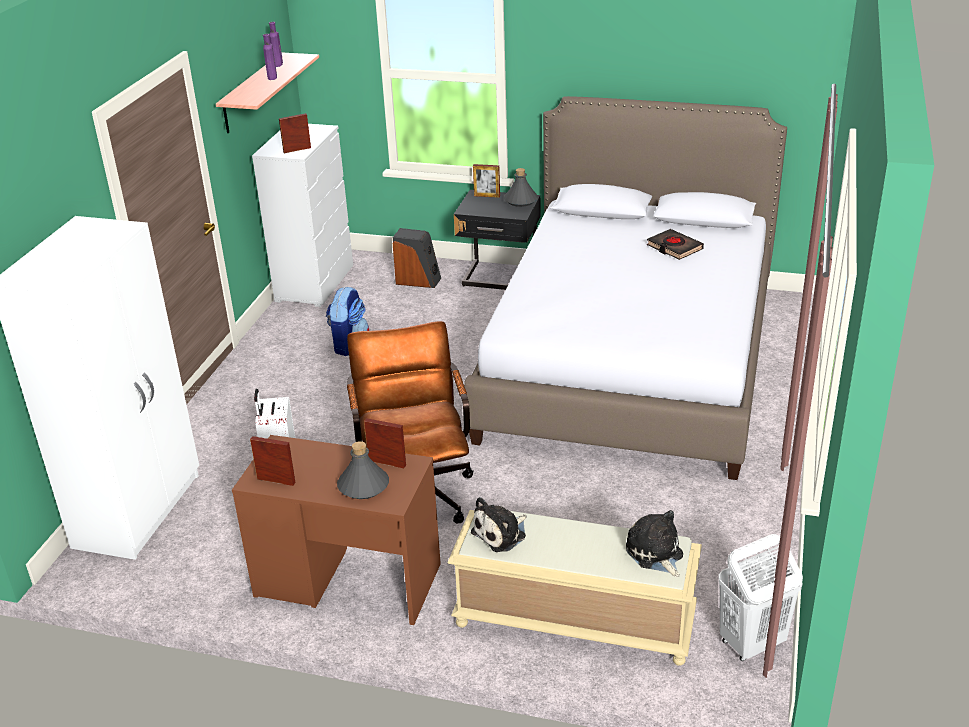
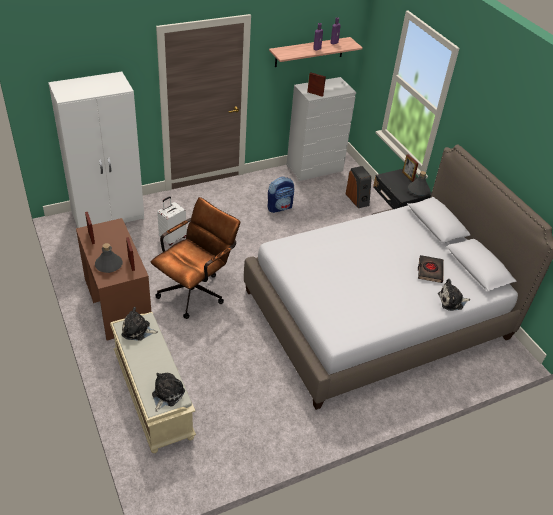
camera: 45 degrees right, 10 degrees up
white laundry basket [718,534,803,661] -> none
none -> plush toy [438,279,470,311]

